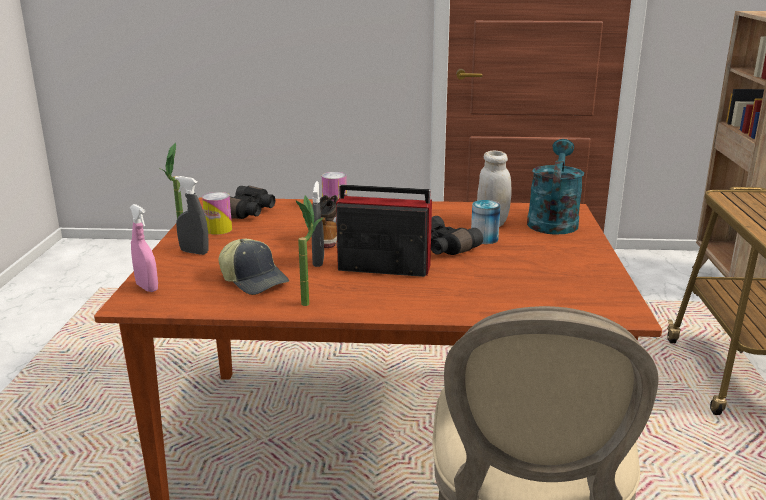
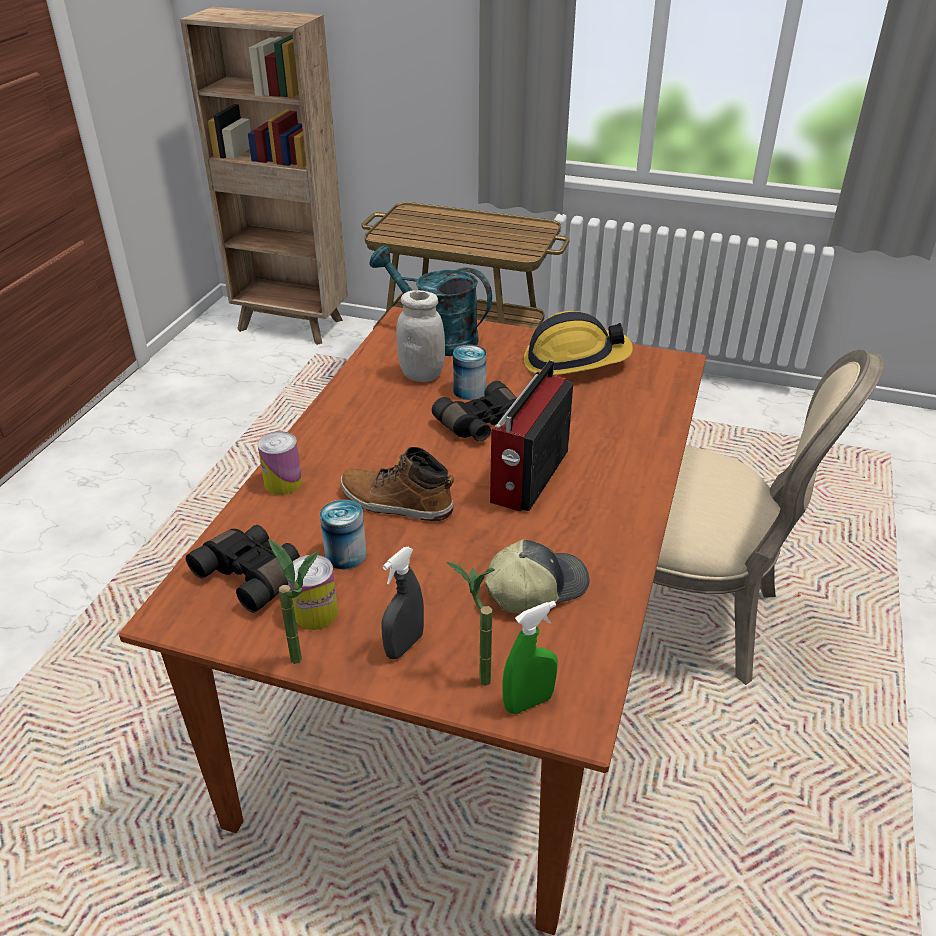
camera: 75 degrees left, 15 degrees up
pink spray bottle [130,204,158,292] -> green spray bottle [502,601,558,714]
potted plant [296,196,324,306] -> potted plant moved to [447,562,495,686]
grey spray bottle [312,181,324,267] -> none
none -> can [320,499,367,569]
none -> hard hat [524,311,633,375]

